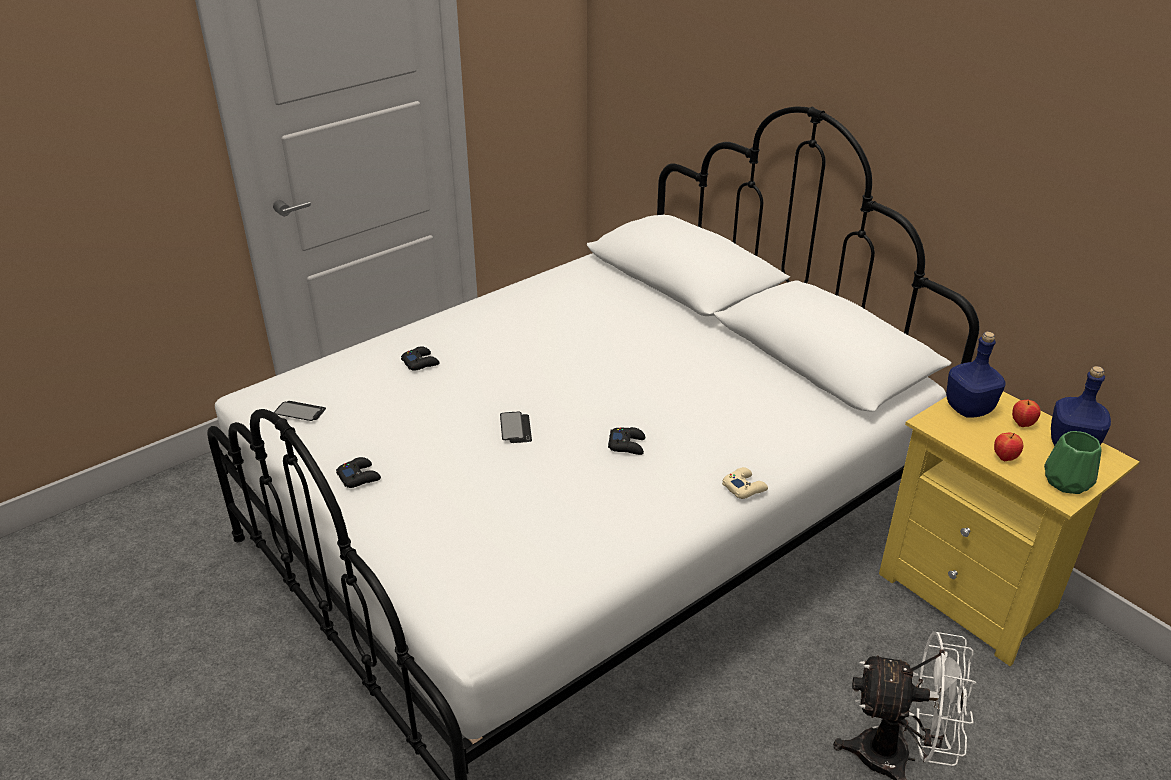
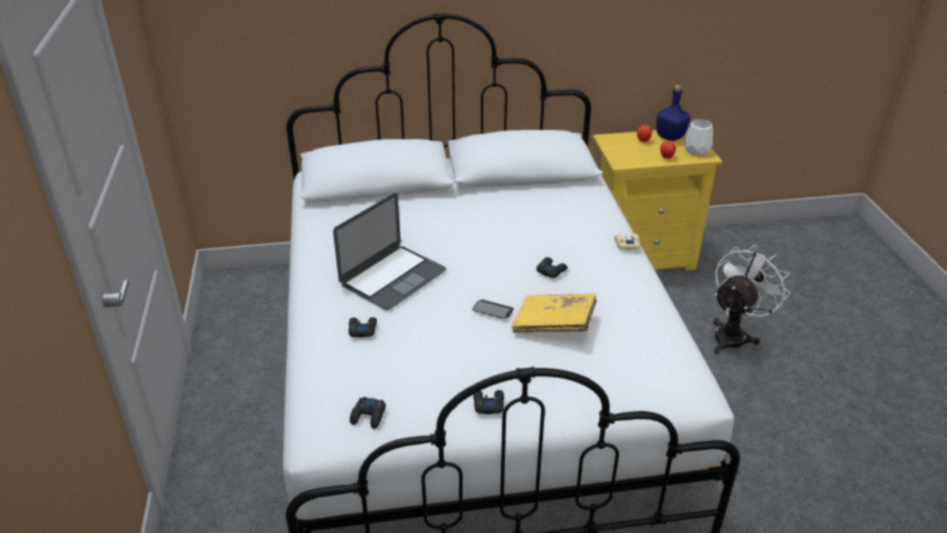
camera: 60 degrees left, 0 degrees up
phone [274,401,326,421] -> black game controller [350,397,386,429]
blue bottle [946,332,1005,418] -> none
green vase [1044,431,1101,494] -> white vase [684,119,713,155]
none -> laptop [333,193,446,310]
none -> yellow book [512,294,597,333]

